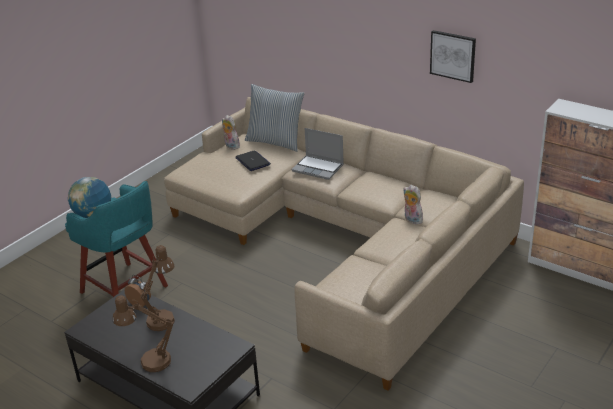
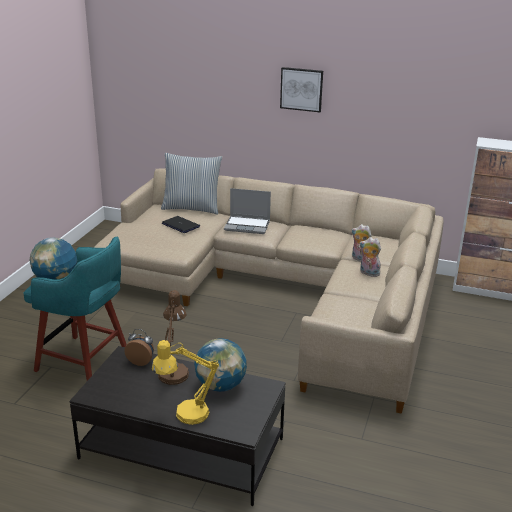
camera: 20 degrees left, 5 degrees down
brown table lamp [113,295,174,372] -> yellow table lamp [152,340,219,425]
plush toy [222,115,240,150] -> plush toy moved to [360,237,381,277]
picture [430,30,476,83] -> picture moved to [280,67,323,112]
none -> globe [194,338,247,392]

